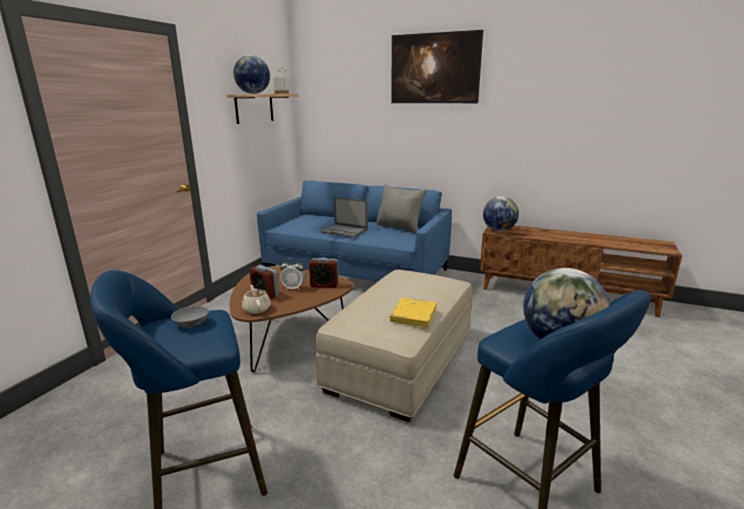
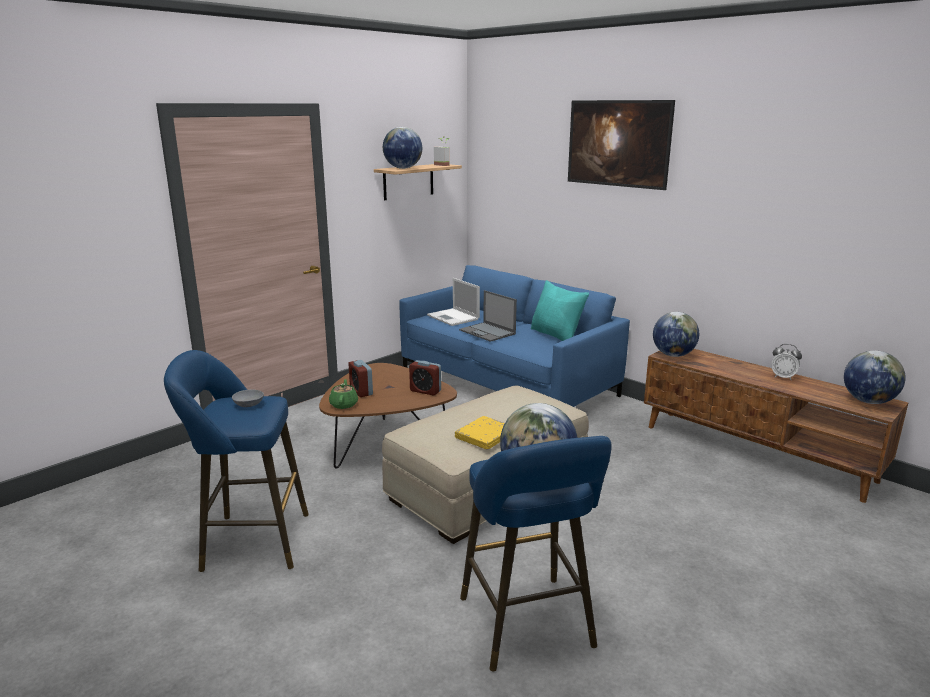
camera: 20 degrees right, 0 degrees up
beige teapot [242,285,271,314] -> green teapot [329,379,358,409]
alarm clock [280,258,305,290] -> alarm clock moved to [771,344,802,380]
grey pillow [376,184,427,233] -> turquoise pillow [531,280,589,341]
none -> laptop [427,278,480,326]
none -> globe [844,351,906,404]

